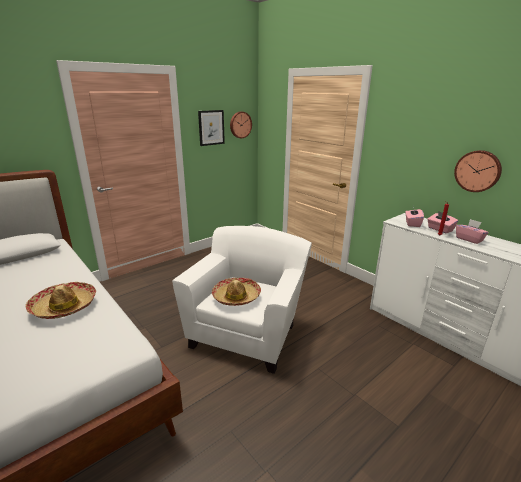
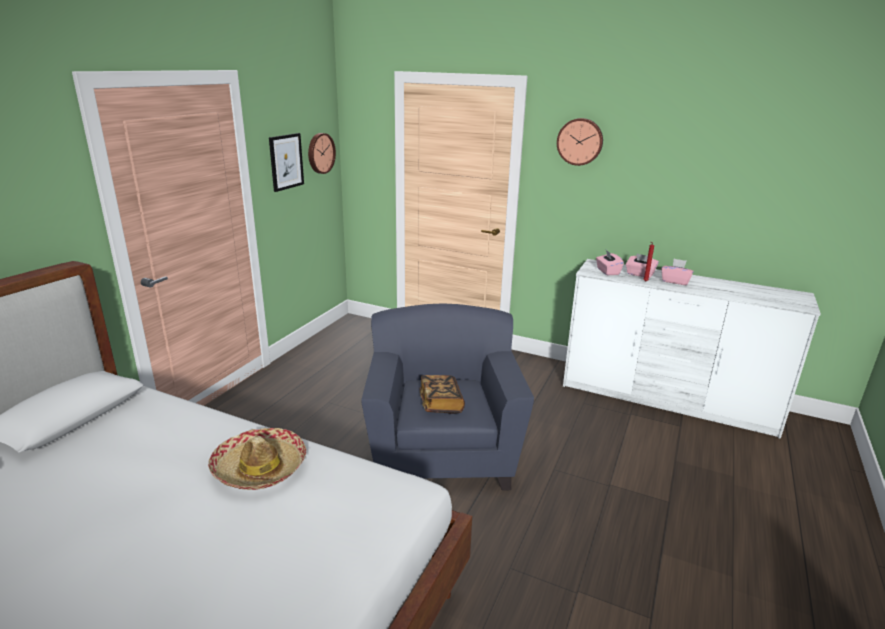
camera: 25 degrees left, 0 degrees up
white armchair [172,226,312,374] -> blue armchair [362,303,534,491]
hat [212,278,261,306] -> book [420,375,465,414]
wall clock [454,150,502,192] -> wall clock moved to [557,118,603,166]

